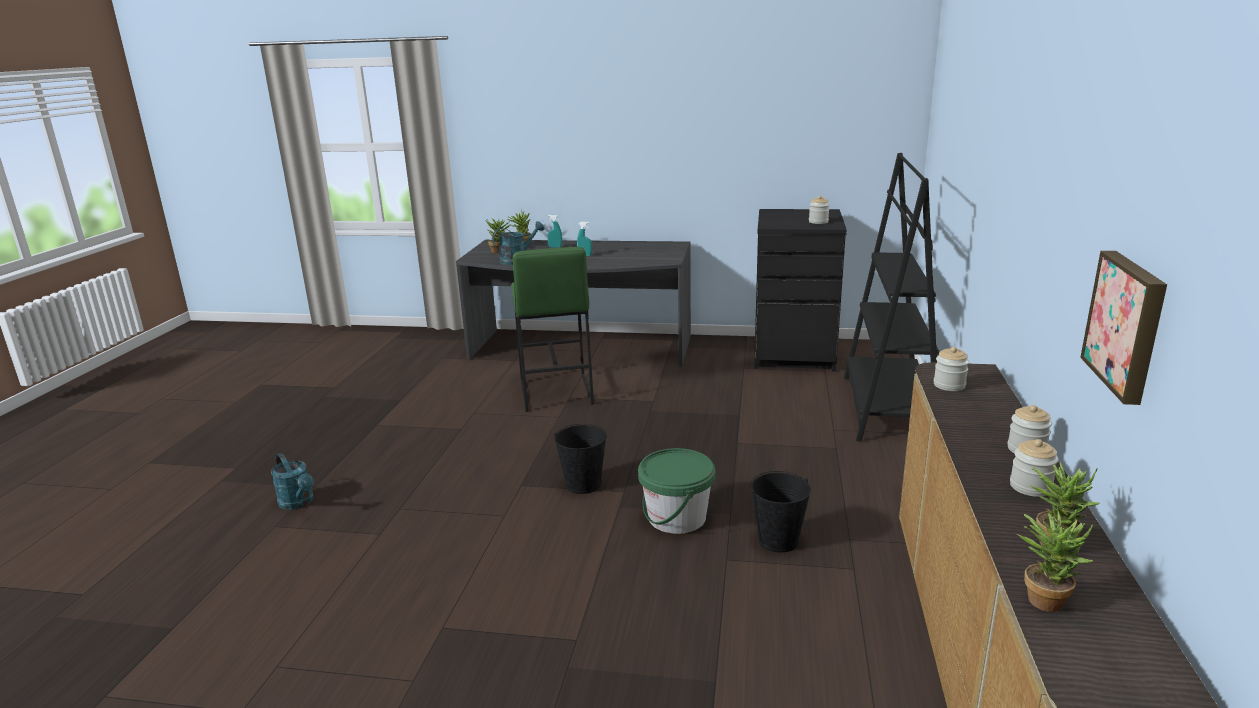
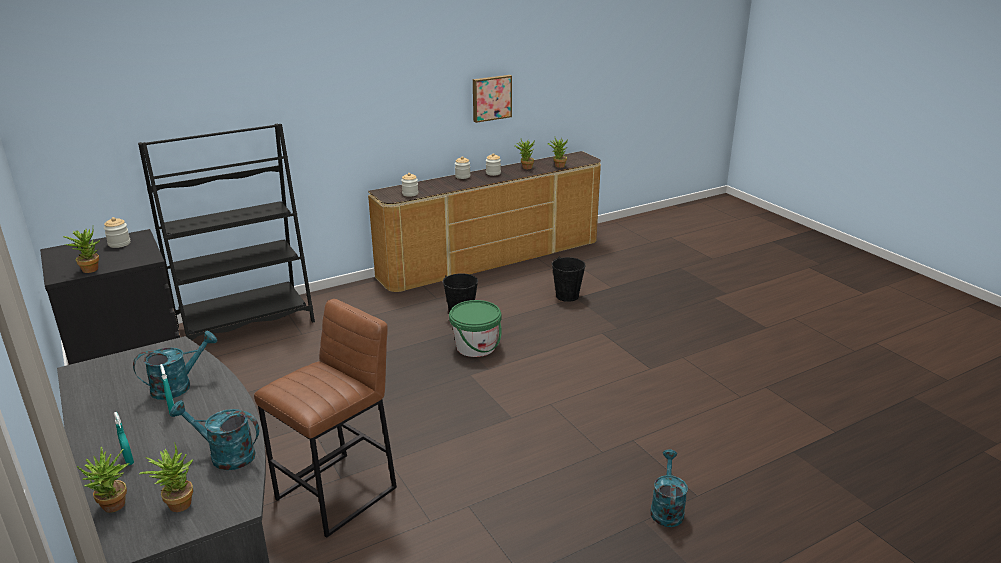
camera: 130 degrees left, 5 degrees up
green stool [511,247,594,412] -> brown stool [254,299,397,538]
black bucket [554,424,607,494] -> black bucket moved to [551,256,586,302]
none -> potted plant [63,229,100,273]
none -> turquoise watering can [133,331,217,400]

